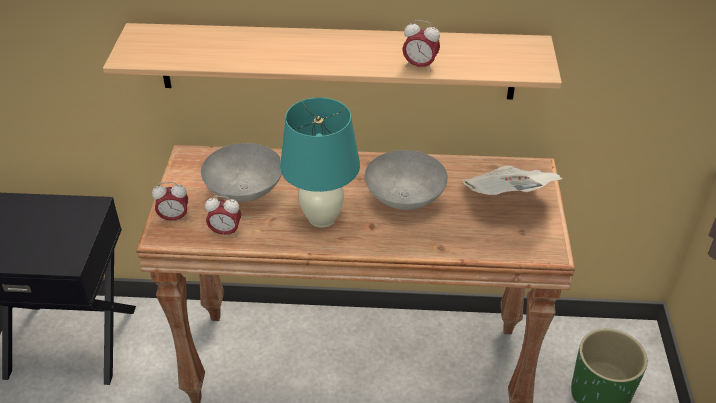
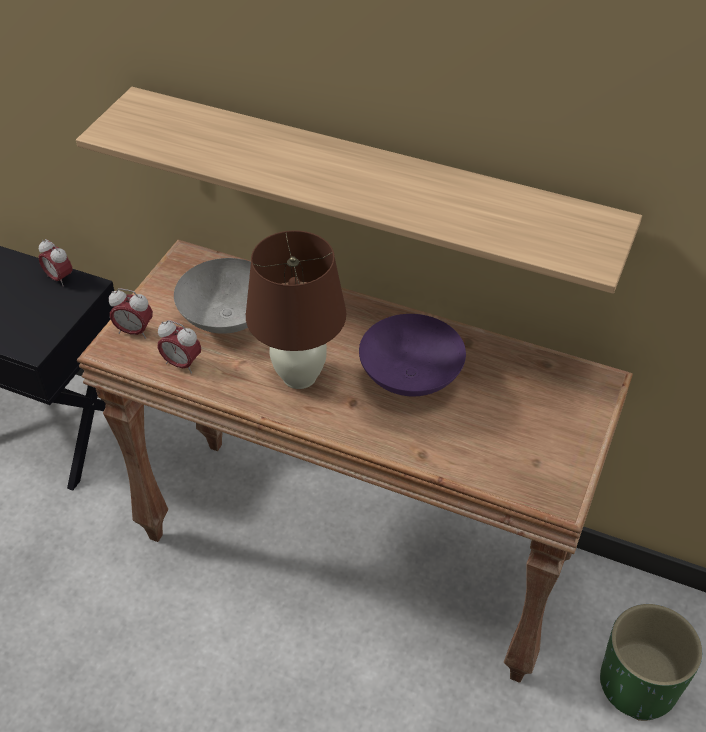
camera: 20 degrees right, 5 degrees up
turquoise table lamp [280,97,360,228] -> brown table lamp [246,230,346,389]
grey bowl [365,150,448,210] -> purple bowl [359,314,466,396]
alarm clock [402,20,440,72] -> alarm clock moved to [39,239,73,287]
newspaper [463,165,563,195] -> none

